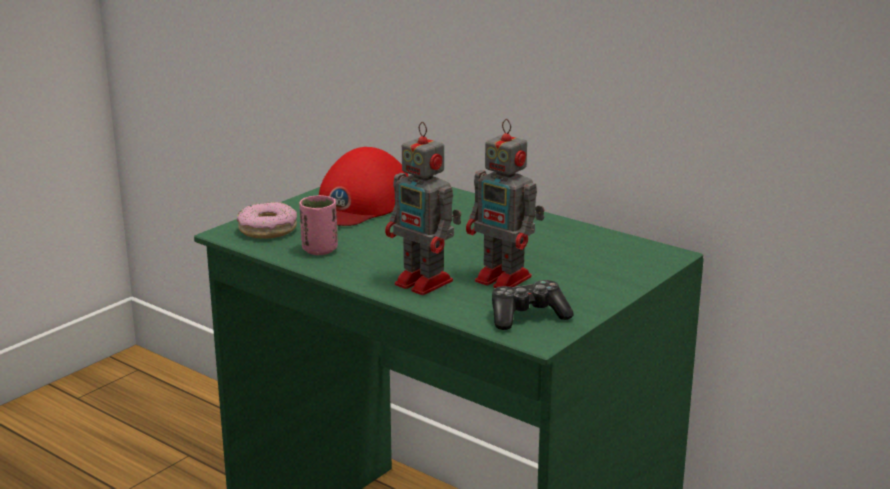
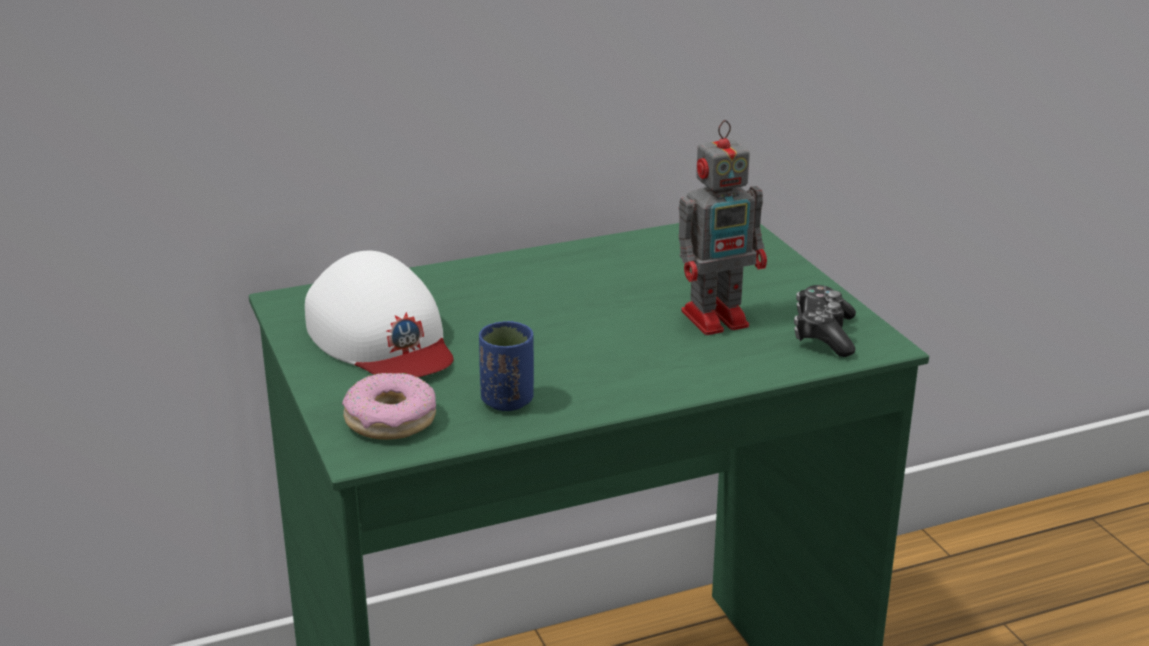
camera: 60 degrees left, 5 degrees up
pink cup [299,195,338,255] -> blue cup [479,321,534,411]
red cap [319,147,408,226] -> white cap [305,250,454,377]
toy robot [385,122,461,295] -> none

